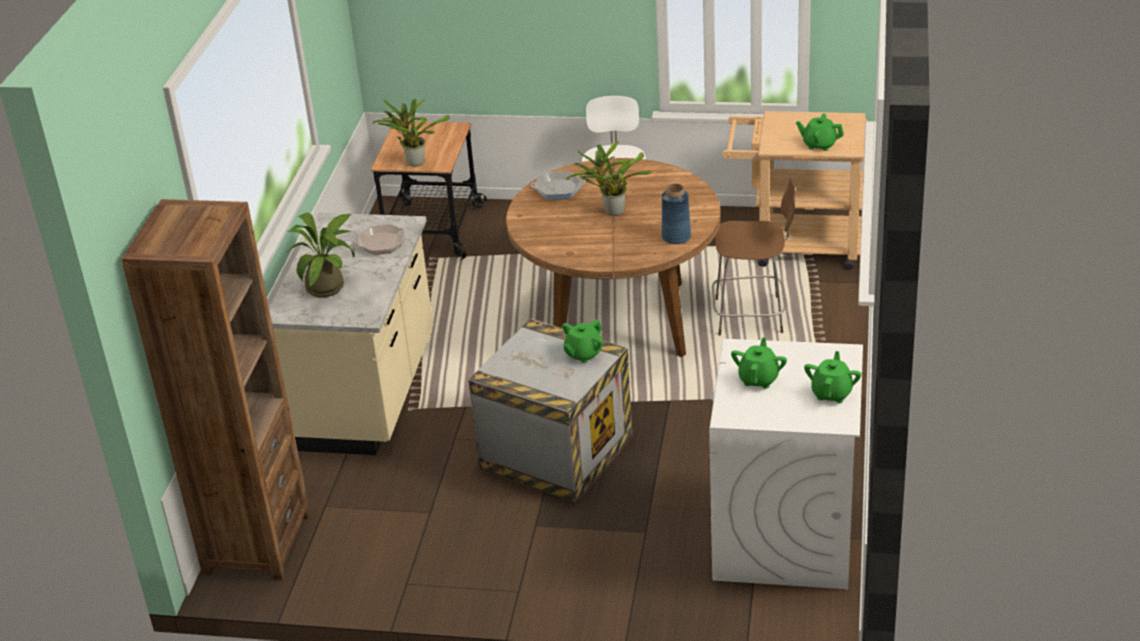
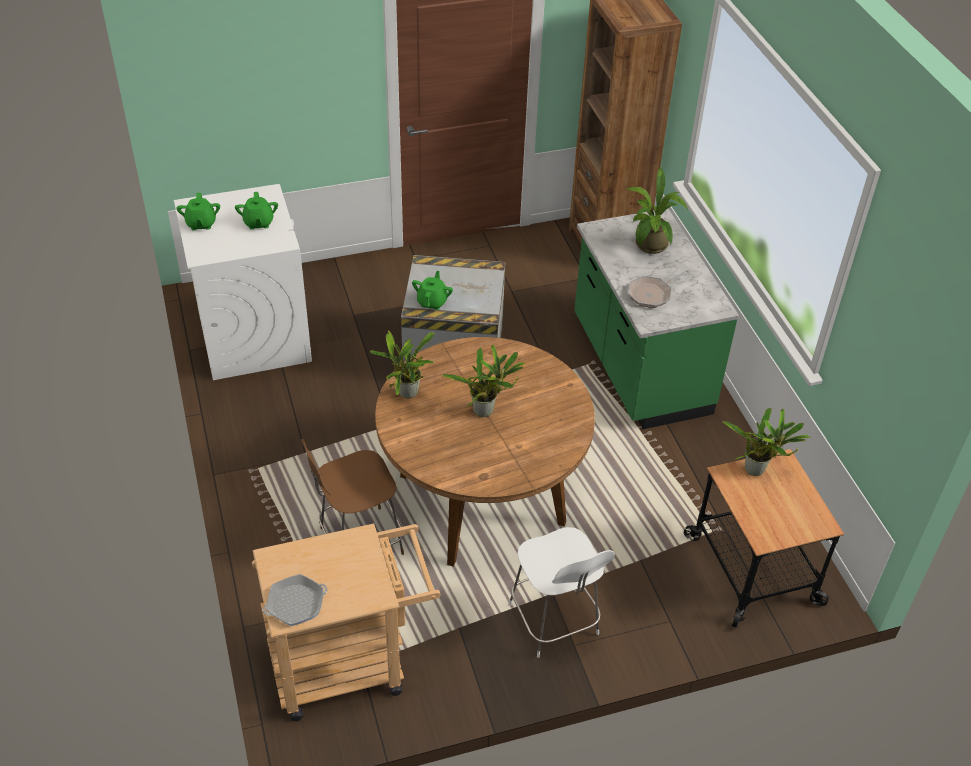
camera: 150 degrees right, 10 degrees up
beige counter [269,213,433,455] -> green counter [574,209,739,429]
frying pan [531,171,586,200] -> frying pan moved to [262,574,328,626]
blue vase [662,184,691,244] -> potted plant [370,330,435,399]
green teapot [796,113,844,151] -> none

